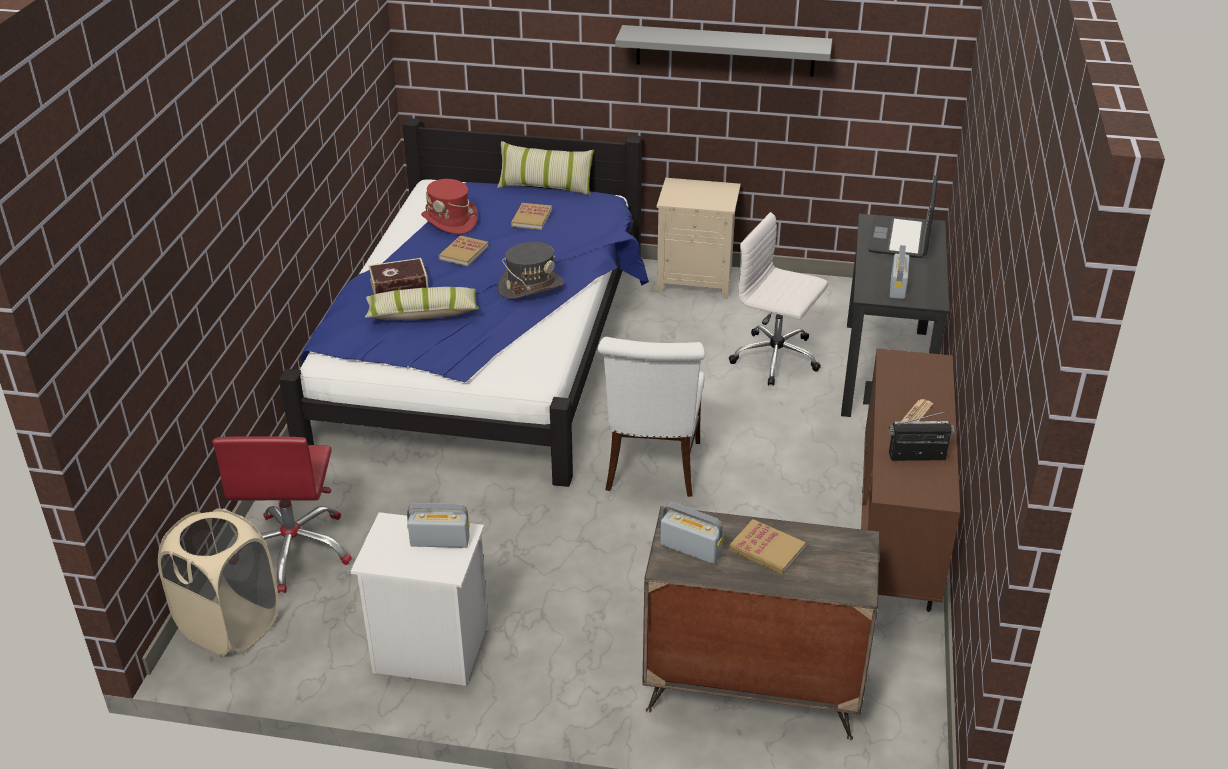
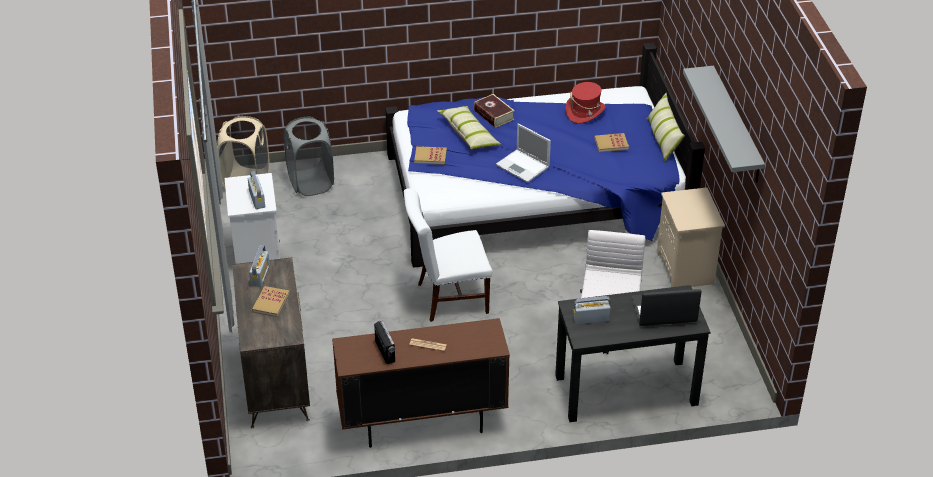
camera: 70 degrees right, 5 degrees up
red office chair [212,436,352,593] -> grey laundry basket [283,117,334,196]
book [439,235,488,267] -> book moved to [414,146,447,165]
grey hat [498,242,564,298] -> laptop [496,123,551,183]

